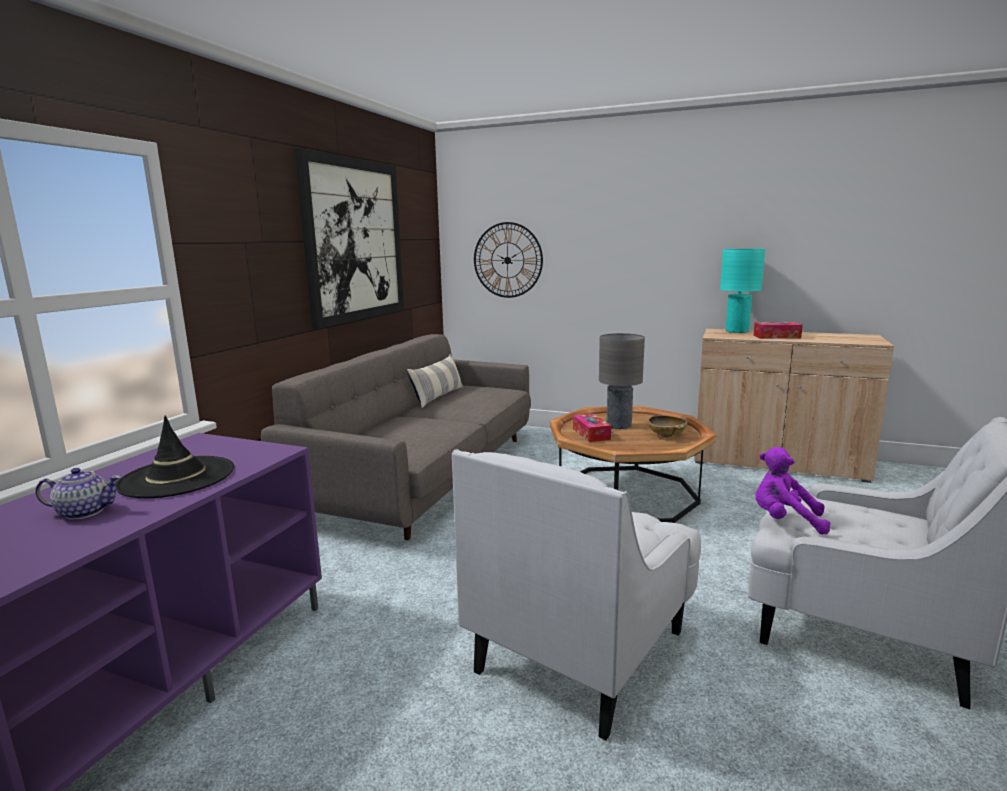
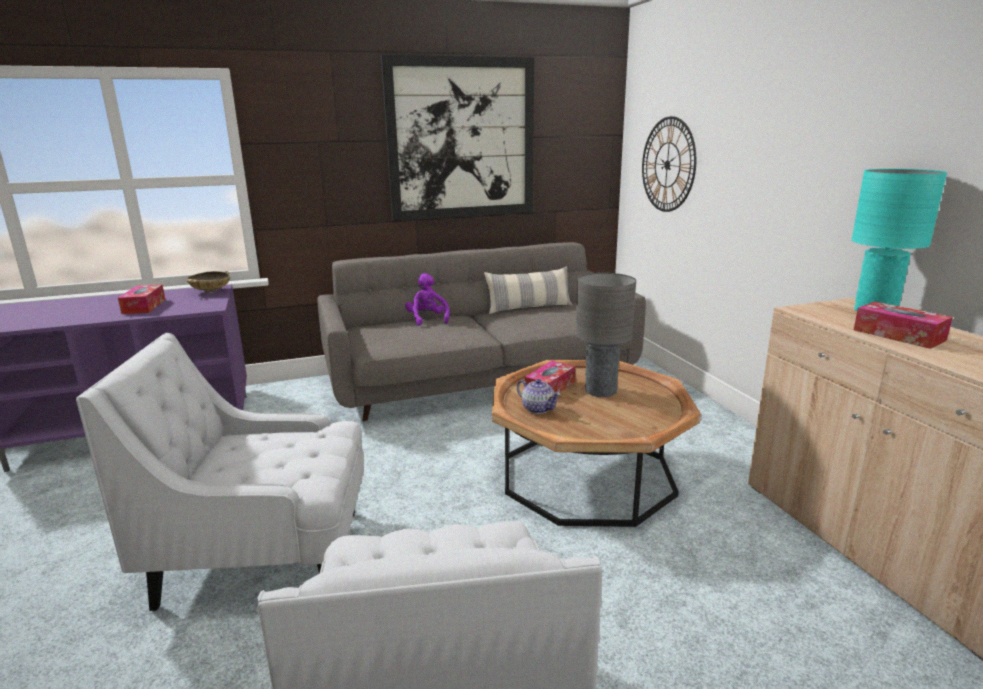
camera: 50 degrees right, 5 degrees up
teapot [35,468,121,520] -> teapot moved to [517,379,561,414]
black hat [116,416,234,498] -> tissue box [118,284,166,314]
beige bowl [648,414,687,437] -> beige bowl moved to [187,271,230,293]
purple plush toy [756,447,831,534] -> purple plush toy moved to [405,273,449,326]

